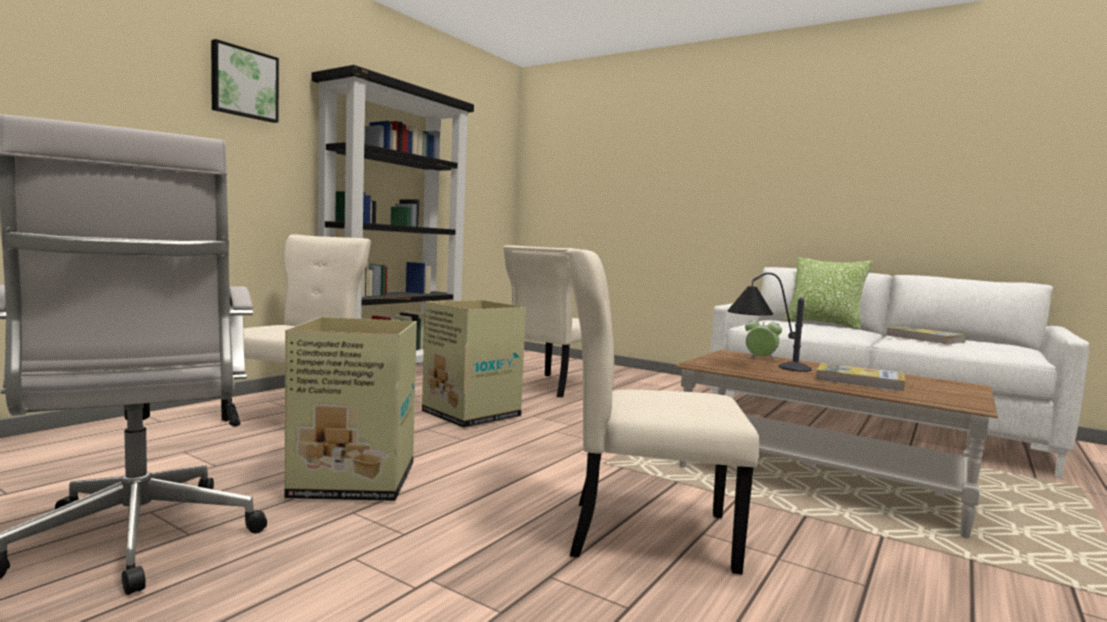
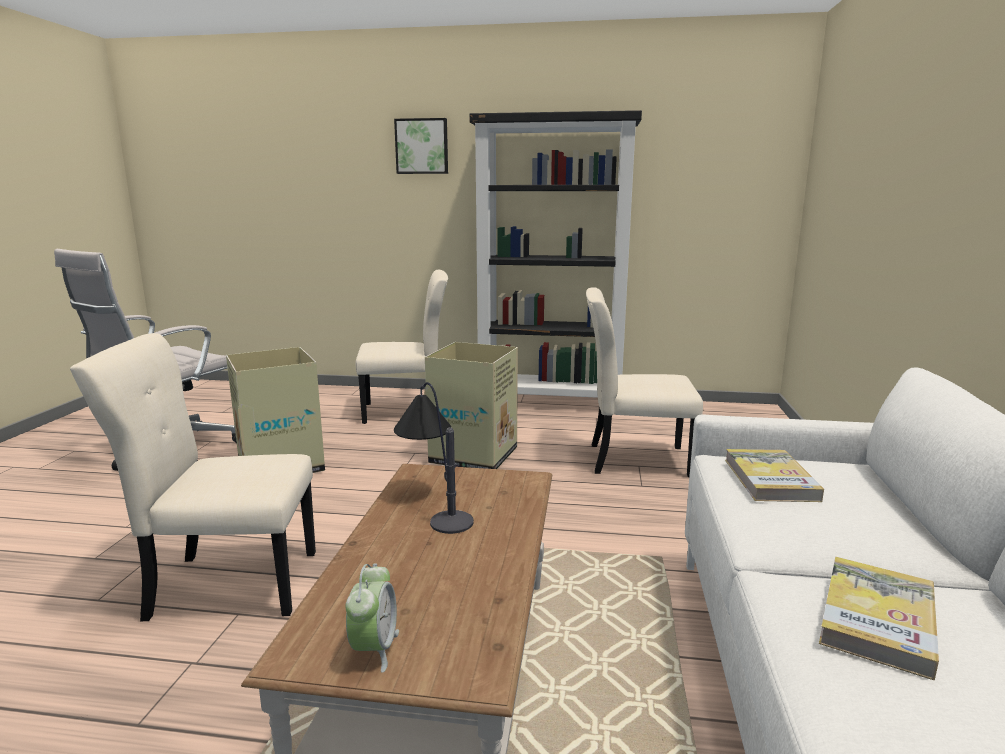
camera: 65 degrees right, 10 degrees up
beige chair [565,249,759,574] -> beige chair turned 75 degrees counterclockwise [70,333,316,621]
alarm clock [745,316,782,360] -> alarm clock moved to [346,563,399,673]
pillow [784,257,872,330] -> none
book [816,363,906,392] -> book moved to [725,449,824,502]

